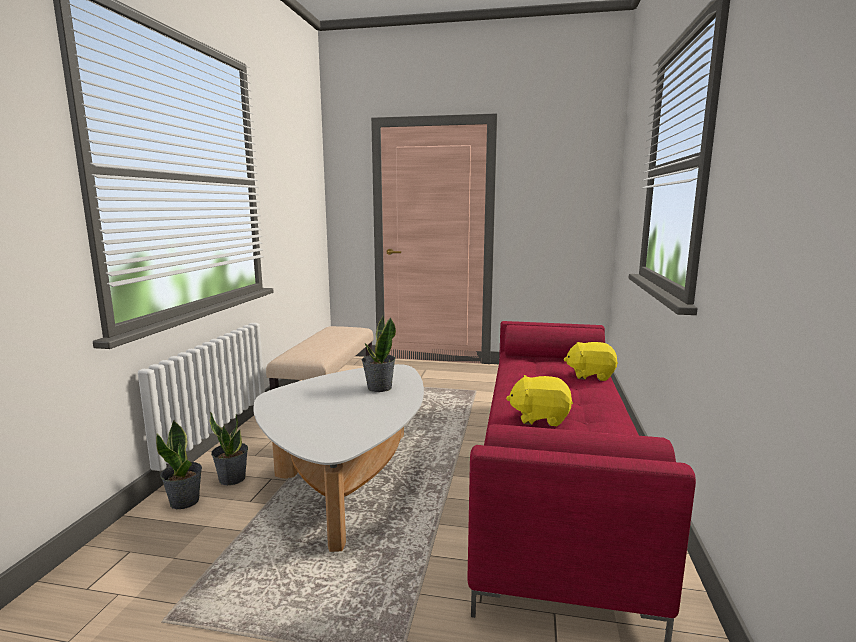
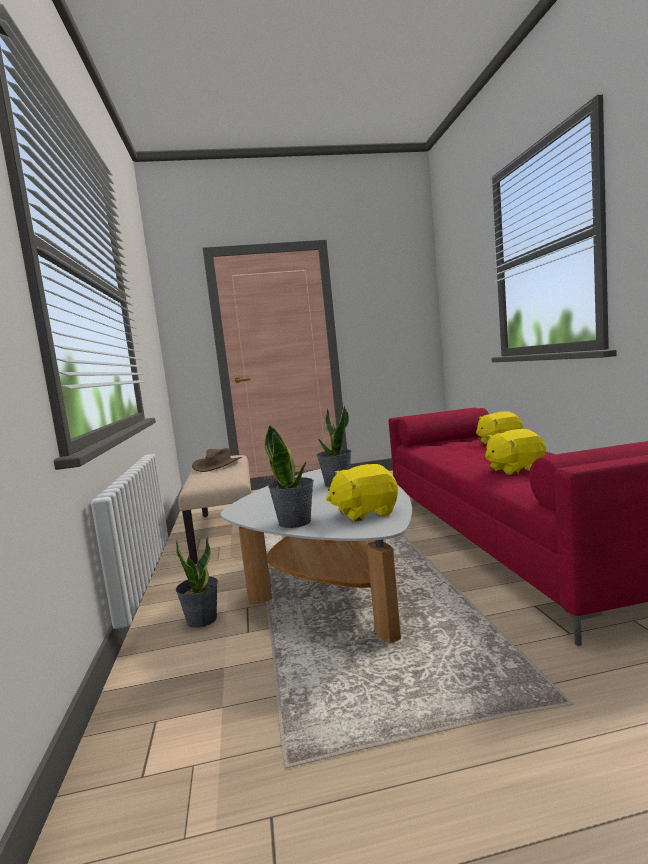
camera: 20 degrees left, 5 degrees down
potted plant [156,420,202,509] -> potted plant moved to [264,424,314,528]
none -> brown hat [192,448,242,472]
none -> yellow plush toy [326,464,398,522]

